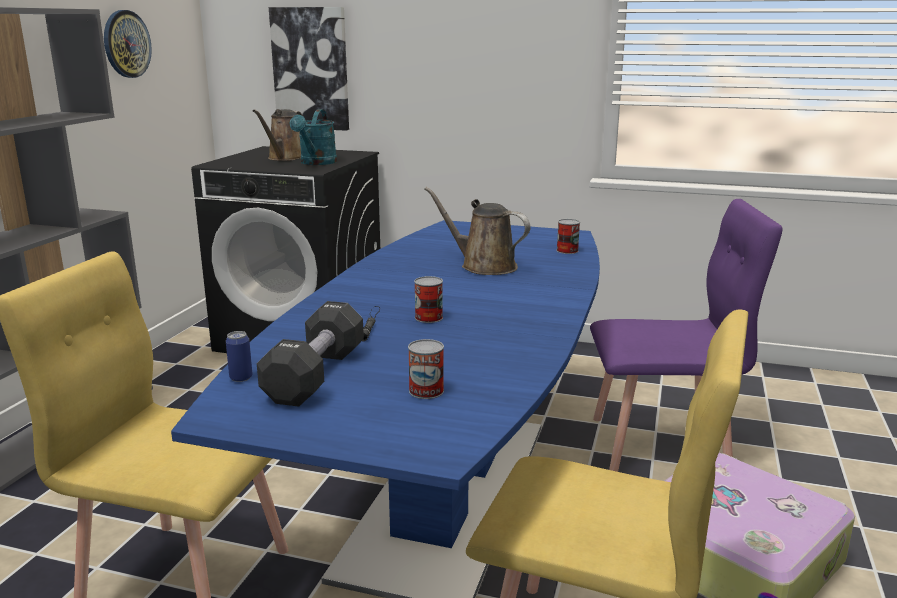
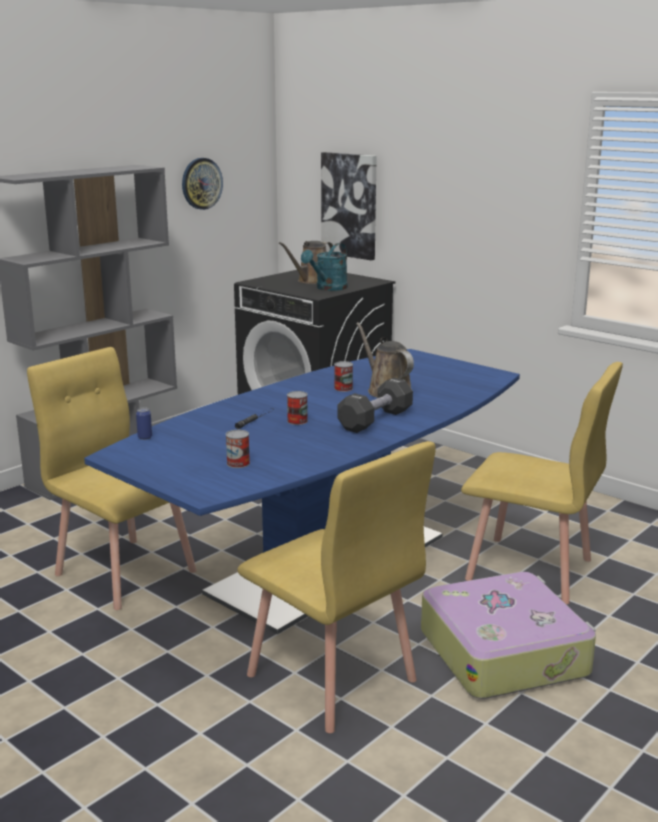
camera: 25 degrees right, 0 degrees up
black dumbbell [257,301,364,407] -> black dumbbell moved to [338,378,413,433]
can [557,219,580,254] -> can moved to [334,361,353,392]
purple chair [590,199,782,472] -> yellow chair [461,362,623,604]

